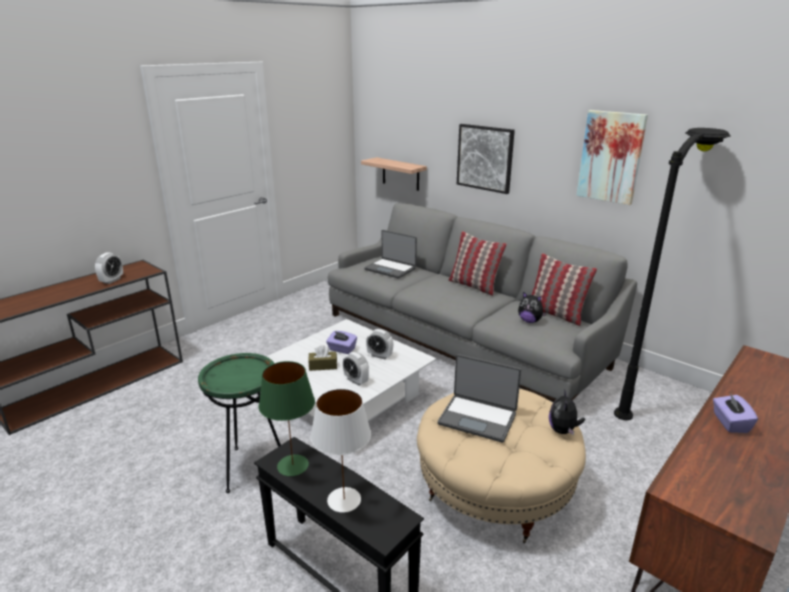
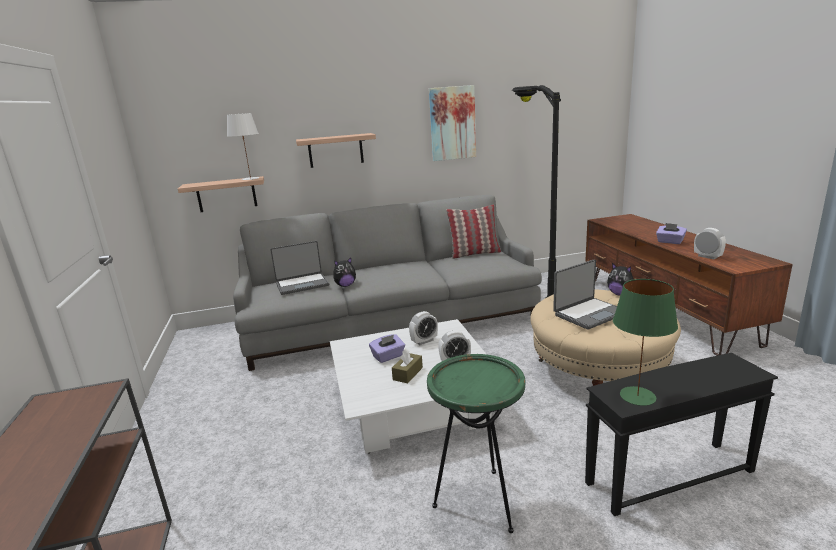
camera: 55 degrees left, 5 degrees down
alarm clock [95,252,123,284] -> alarm clock moved to [694,228,726,259]
white table lamp [311,389,371,513] -> white table lamp moved to [227,113,260,180]
pillow [448,231,507,296] -> none
picture [457,124,515,194] -> shelf [296,133,376,168]
plush toy [518,292,547,323] -> plush toy moved to [333,258,356,287]

